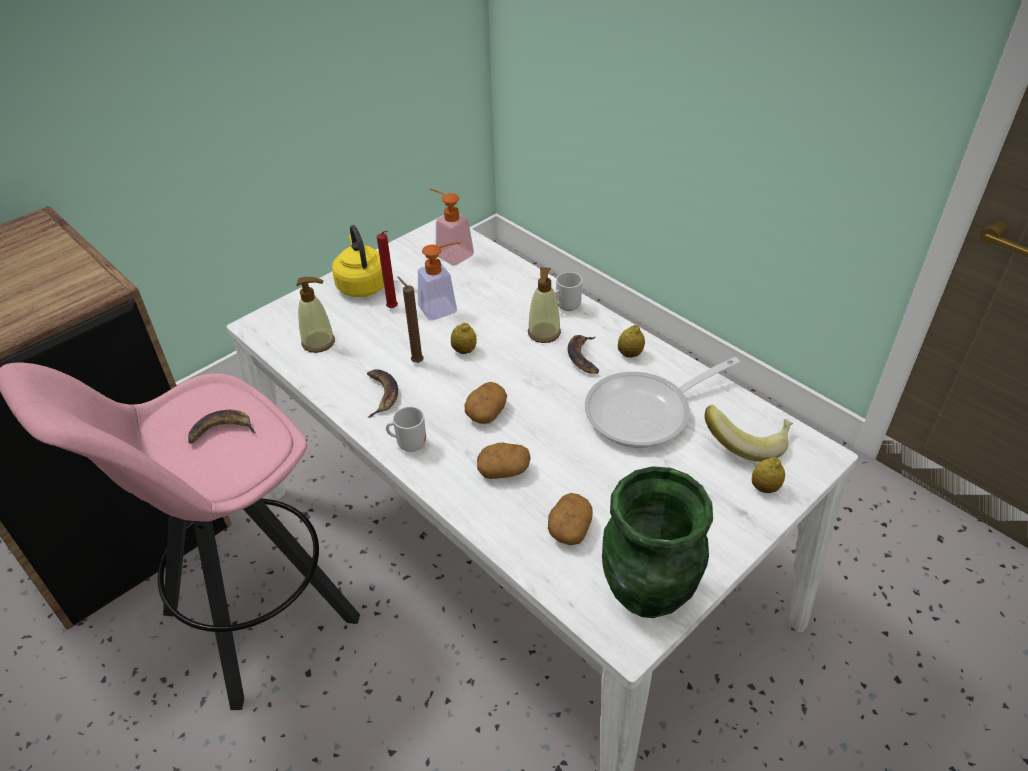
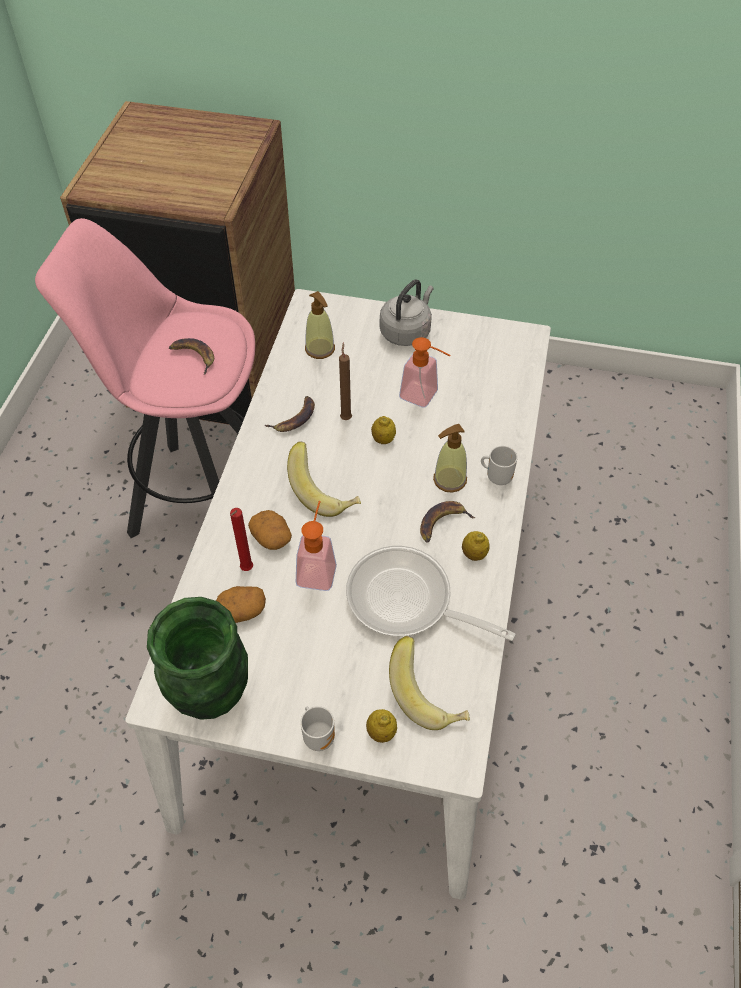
camera: 55 degrees right, 10 degrees up
yellow kettle [332,225,384,297] -> grey kettle [380,279,434,346]
red candle [377,231,398,308] -> red candle moved to [230,508,253,571]
mug [386,407,426,452] -> mug moved to [300,706,335,751]
soap dispenser [430,189,474,266] -> soap dispenser moved to [296,501,337,591]
potato [465,382,507,424] -> banana [287,441,361,517]

